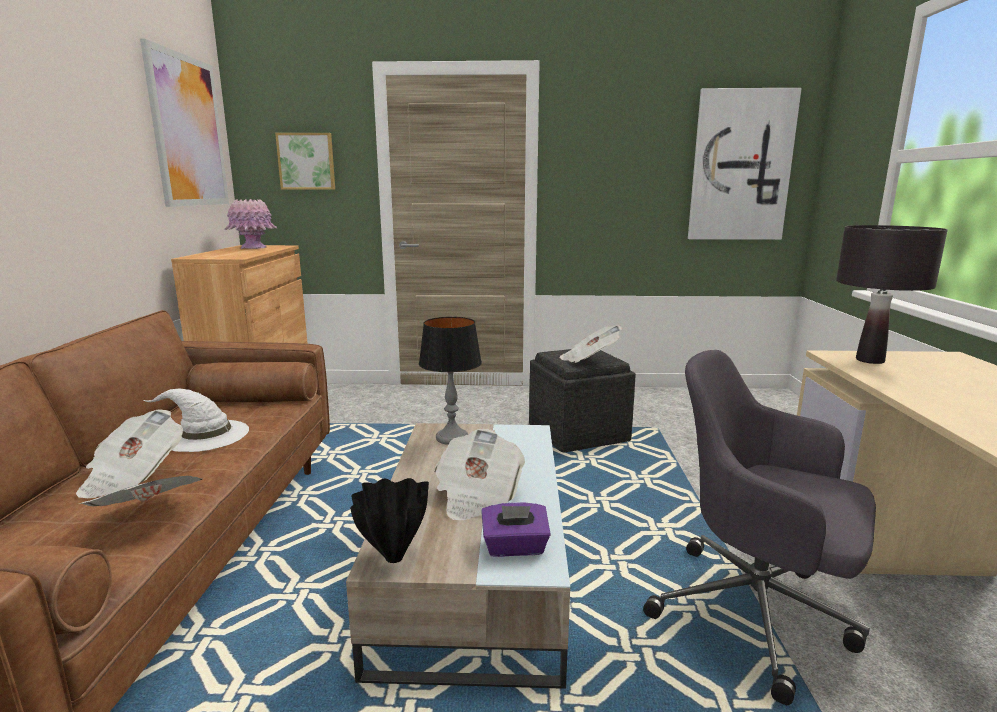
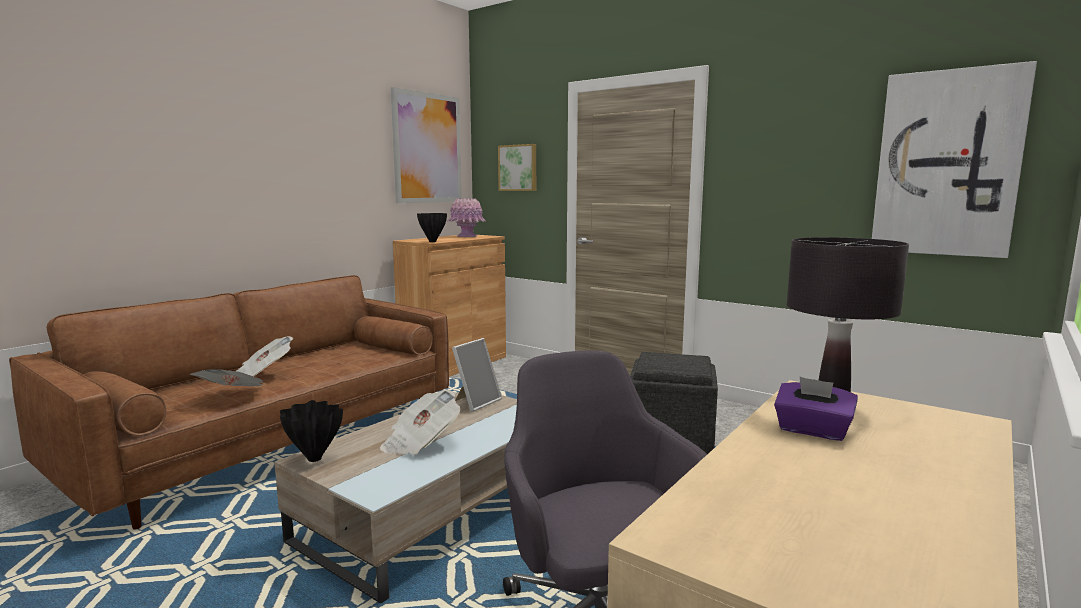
camera: 35 degrees right, 5 degrees down
white hat [144,389,249,452] -> none
table lamp [419,317,482,445] -> picture frame [452,338,502,412]
purple tissue box [481,502,551,557] -> purple tissue box moved to [774,377,858,441]
newspaper [560,325,622,363] -> none
none -> black vase [417,213,447,242]

